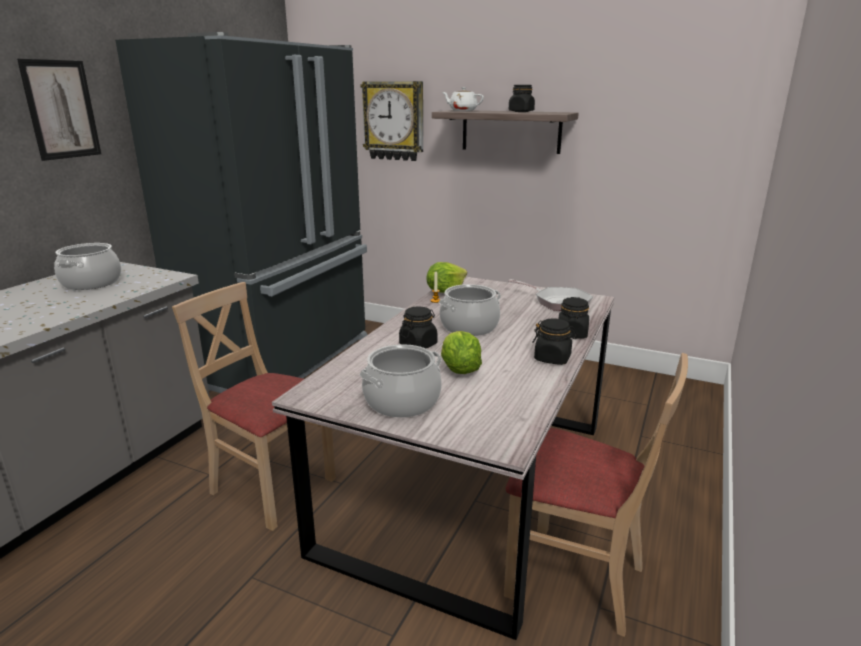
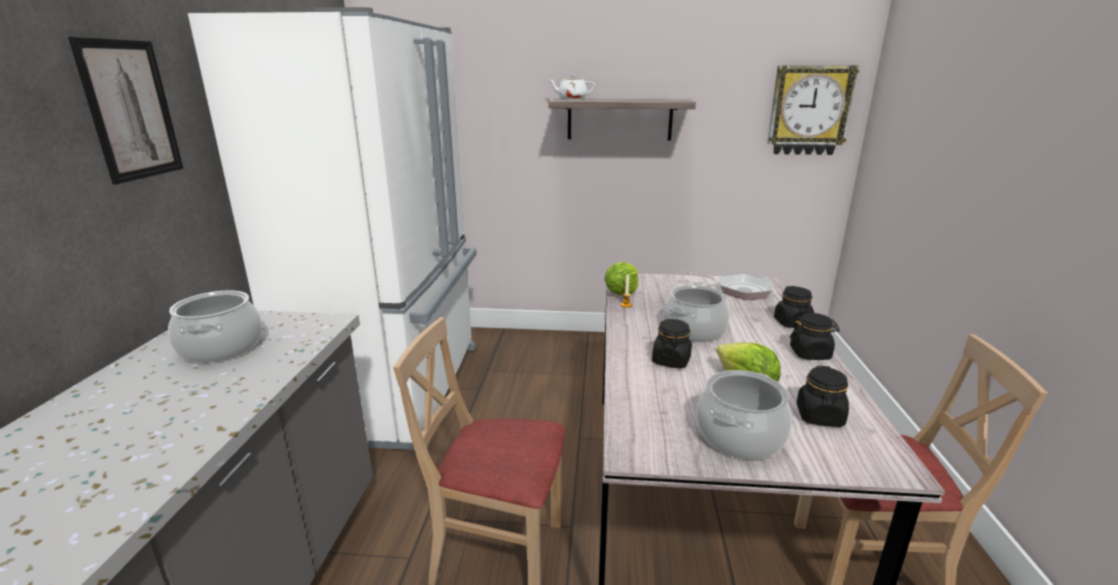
camera: 20 degrees left, 0 degrees up
black fridge [115,32,368,393] -> white fridge [188,7,477,450]
wall clock [360,81,423,161] -> wall clock moved to [767,66,859,155]
black jar [509,85,535,112] -> black jar moved to [797,365,849,427]

